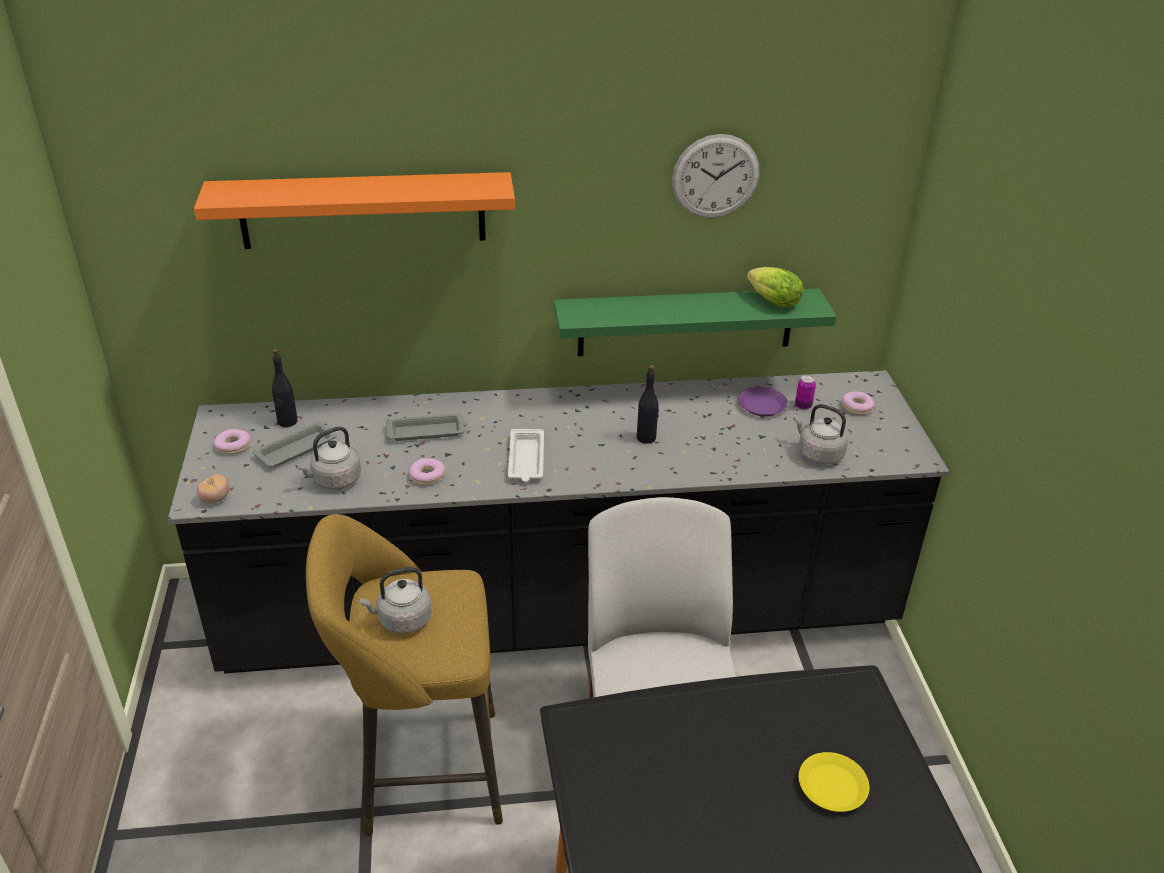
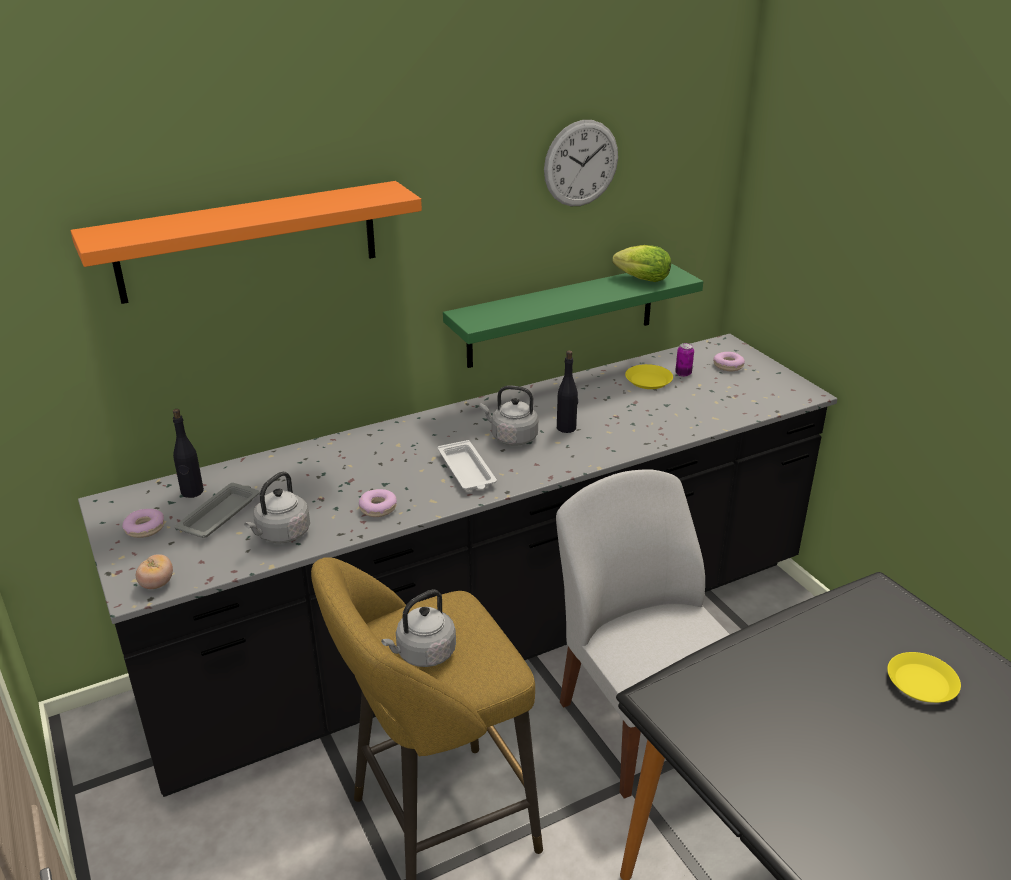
camera: 20 degrees left, 5 degrees down
grey tray [386,413,467,441] -> none
purple plate [738,387,788,416] -> yellow plate [625,364,673,389]
grey kettle [793,404,848,464] -> grey kettle moved to [480,385,538,446]

